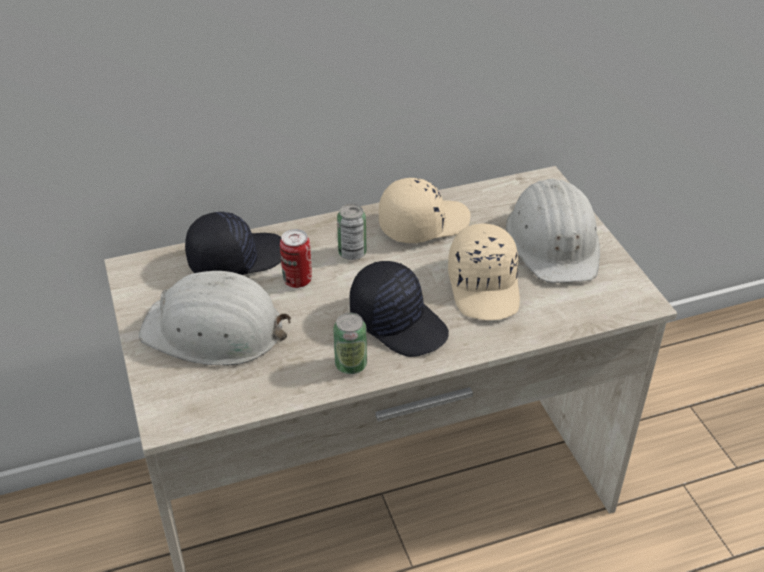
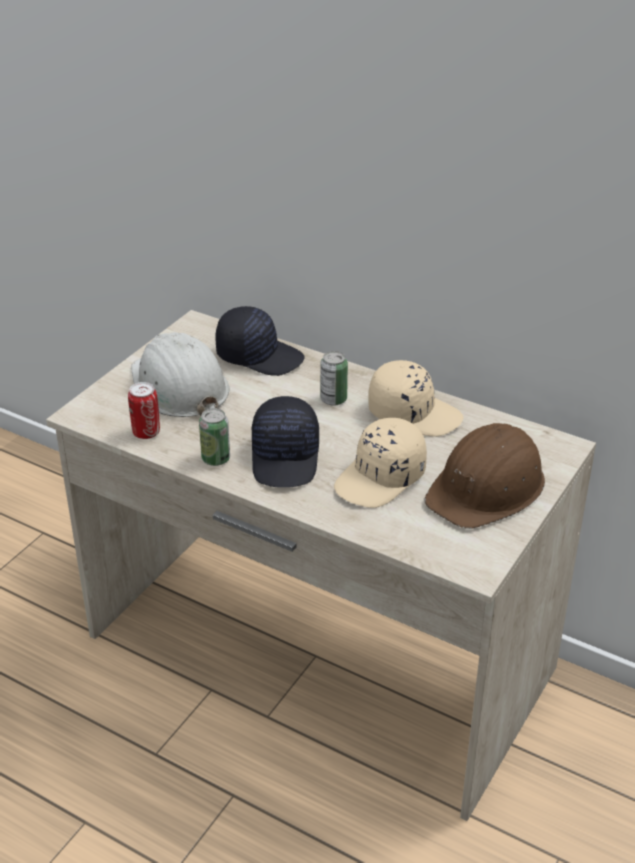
camera: 50 degrees right, 5 degrees down
can [280,229,312,288] -> can moved to [128,382,160,439]
white hard hat [506,179,600,283] -> brown hard hat [424,423,545,529]

